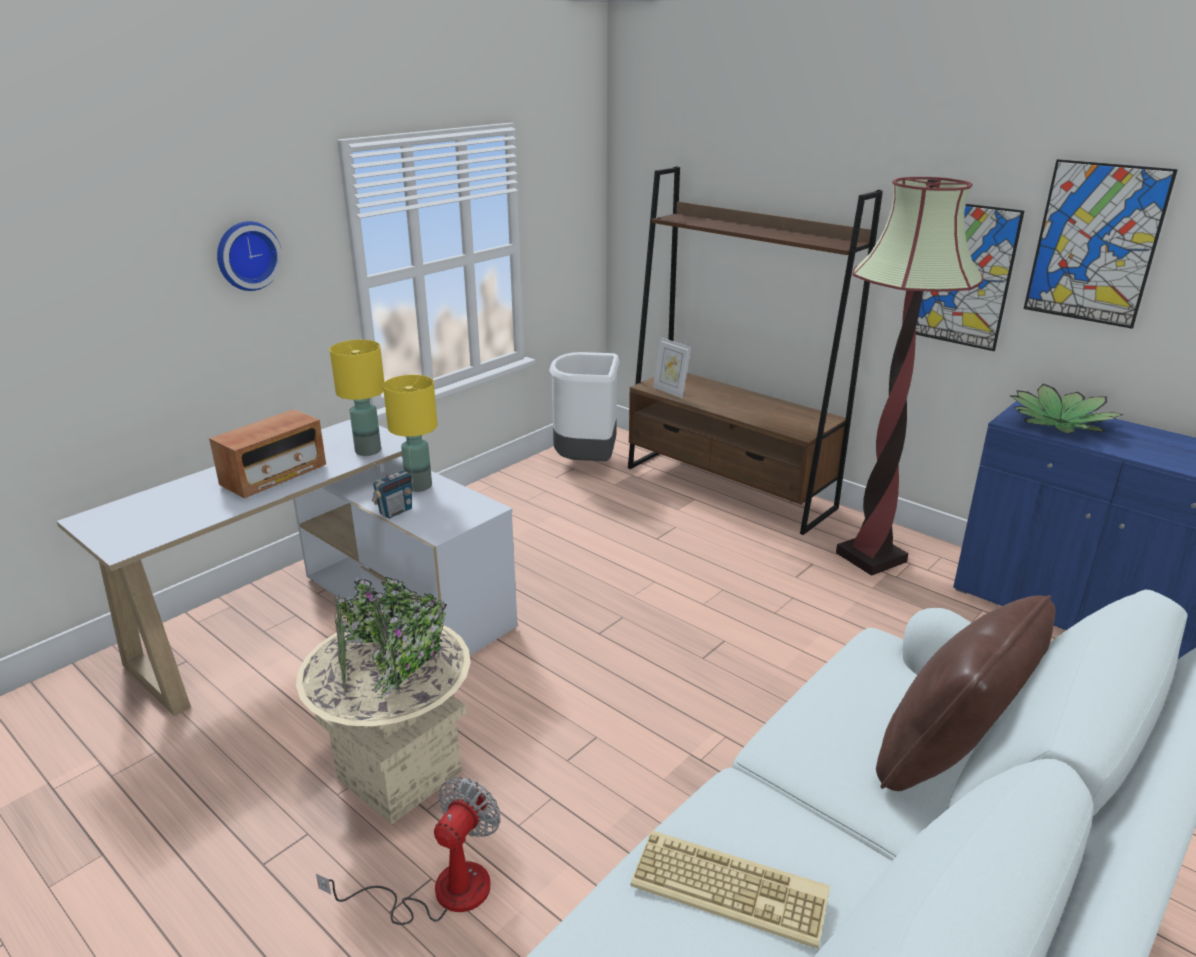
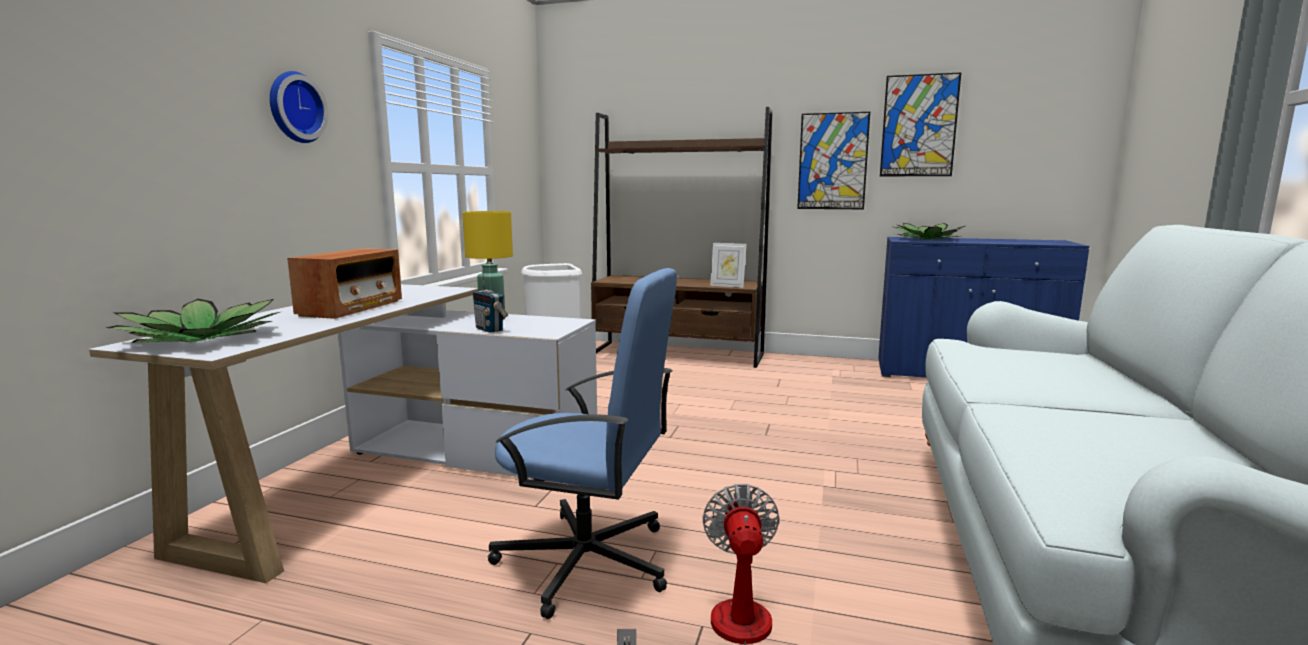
camera: 25 degrees left, 15 degrees down
beige planter [296,577,471,824] -> blue office chair [488,268,677,619]
yellow table lamp [330,340,384,456] -> none
radio [372,463,413,519] -> radio turned 120 degrees clockwise [473,271,508,333]
keyboard [630,831,830,949] -> none
picture frame [653,337,691,399] -> picture frame moved to [710,243,747,288]
floor lamp [836,177,983,576] -> none
brown pillow [876,595,1055,791] -> none
none -> potted plant [106,299,280,343]

